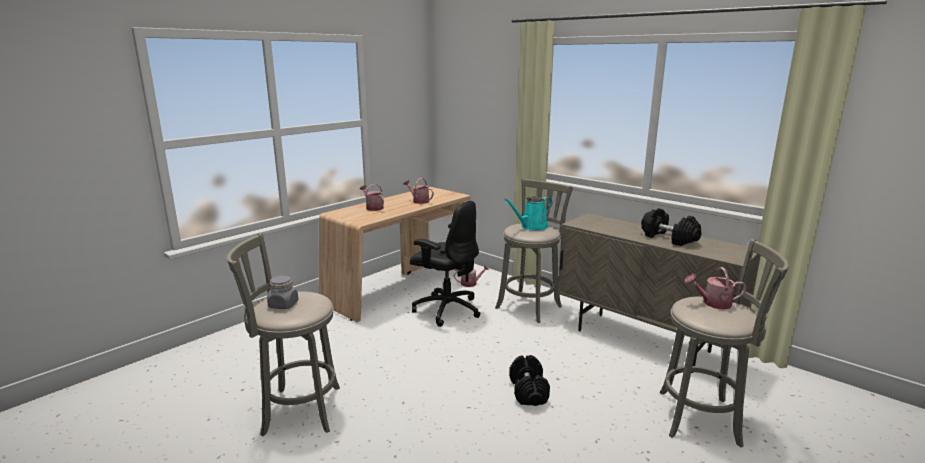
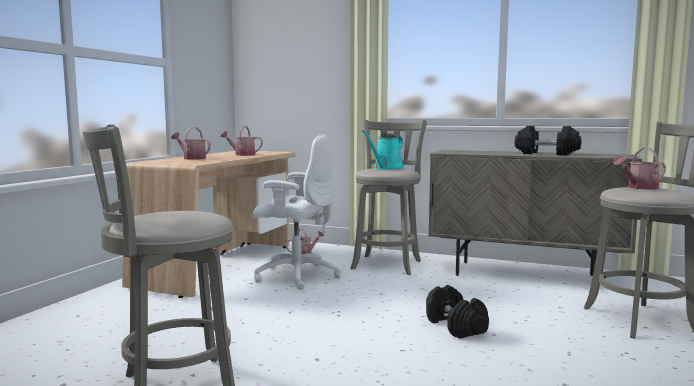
camera: 20 degrees left, 10 degrees down
grey jar [267,275,299,309] -> none
black office chair [410,201,481,327] -> white office chair [253,134,341,290]

